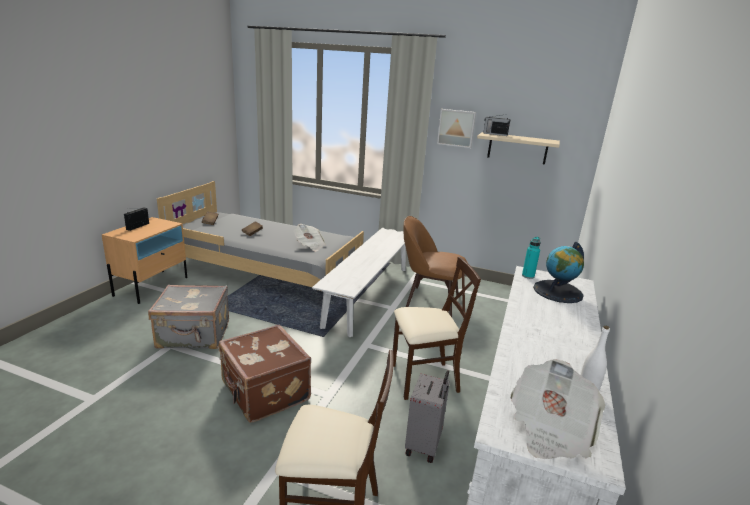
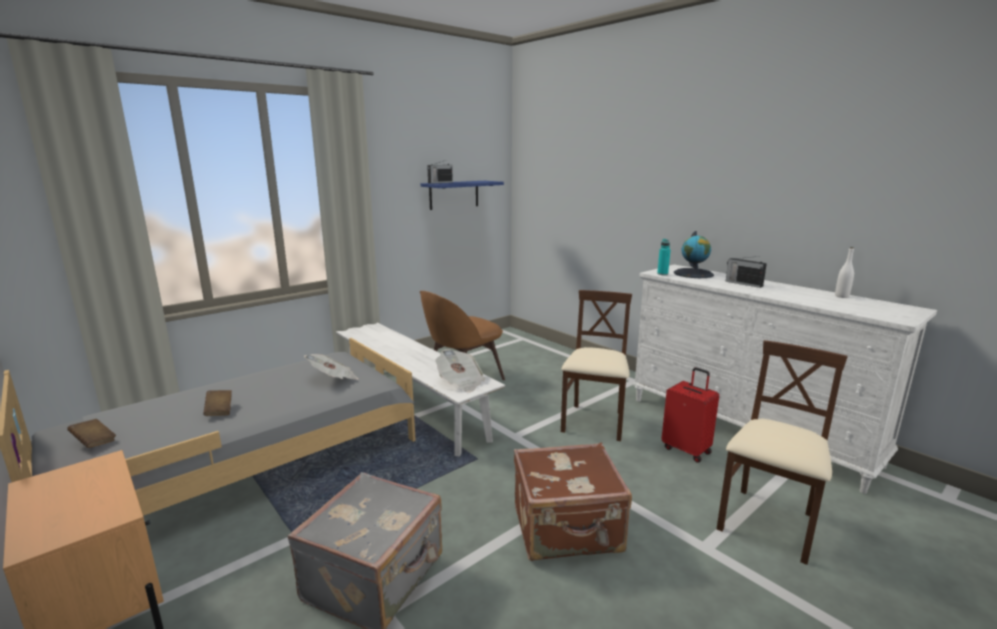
camera: 60 degrees left, 5 degrees down
radio [124,207,149,231] -> radio moved to [725,256,767,288]
grey suitcase [405,370,450,463] -> red suitcase [662,367,719,463]
picture [437,109,476,148] -> none
beige shelf [477,132,560,165] -> blue shelf [421,181,504,210]
newspaper [510,359,606,459] -> newspaper moved to [435,349,485,393]

